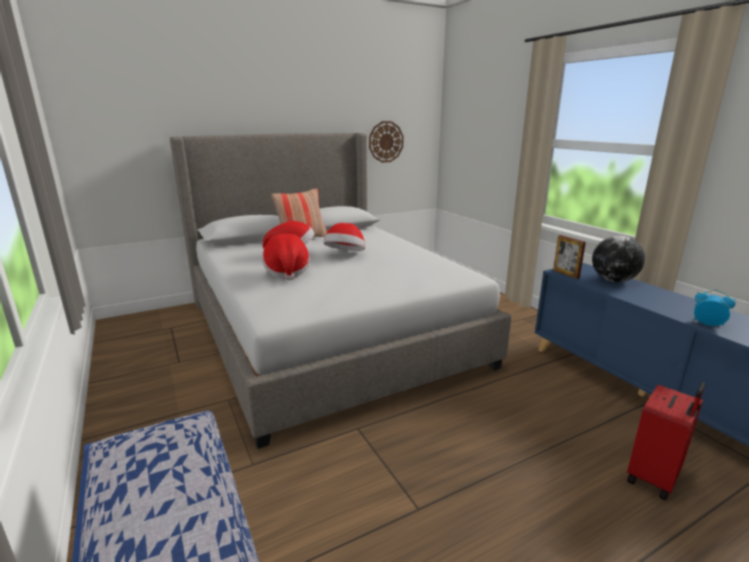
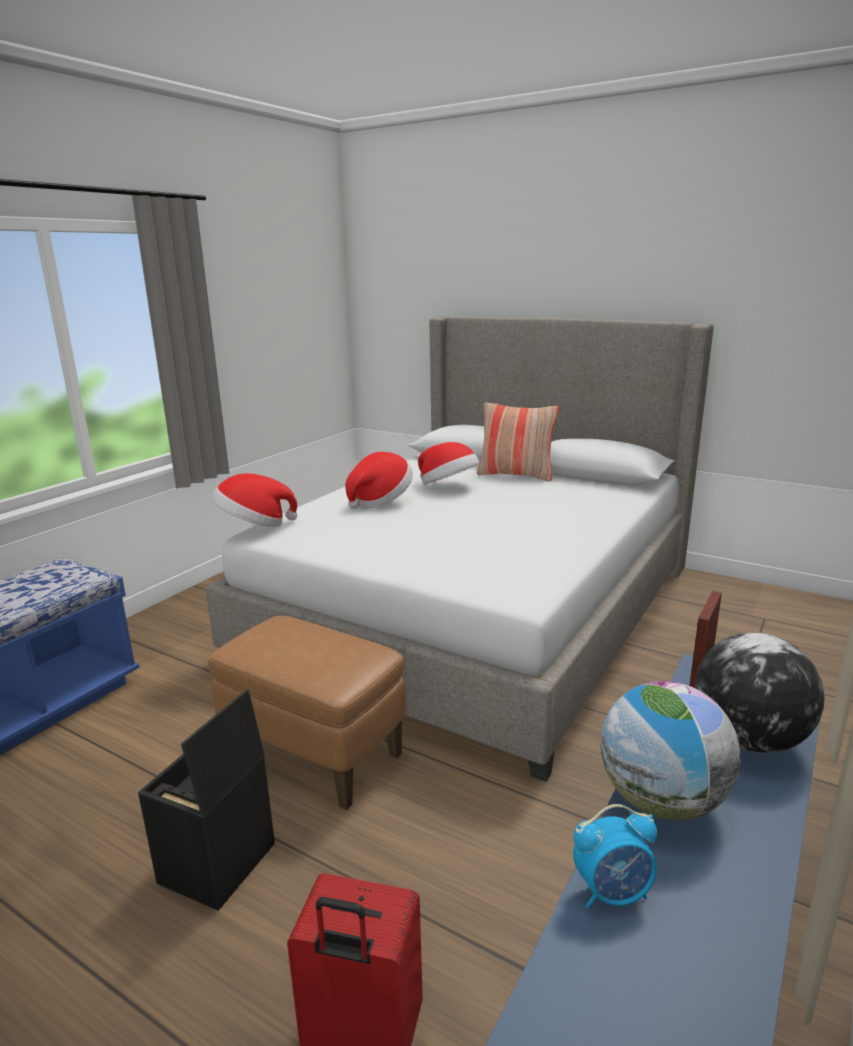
camera: 60 degrees right, 0 degrees up
hat [323,223,365,251] -> hat moved to [211,473,297,527]
wall clock [369,121,404,163] -> none
alarm clock [694,290,736,326] -> alarm clock turned 75 degrees clockwise [573,804,657,909]
none -> black storage box [138,689,275,911]
none -> brown ottoman [208,615,406,810]
none -> globe [601,681,741,820]

